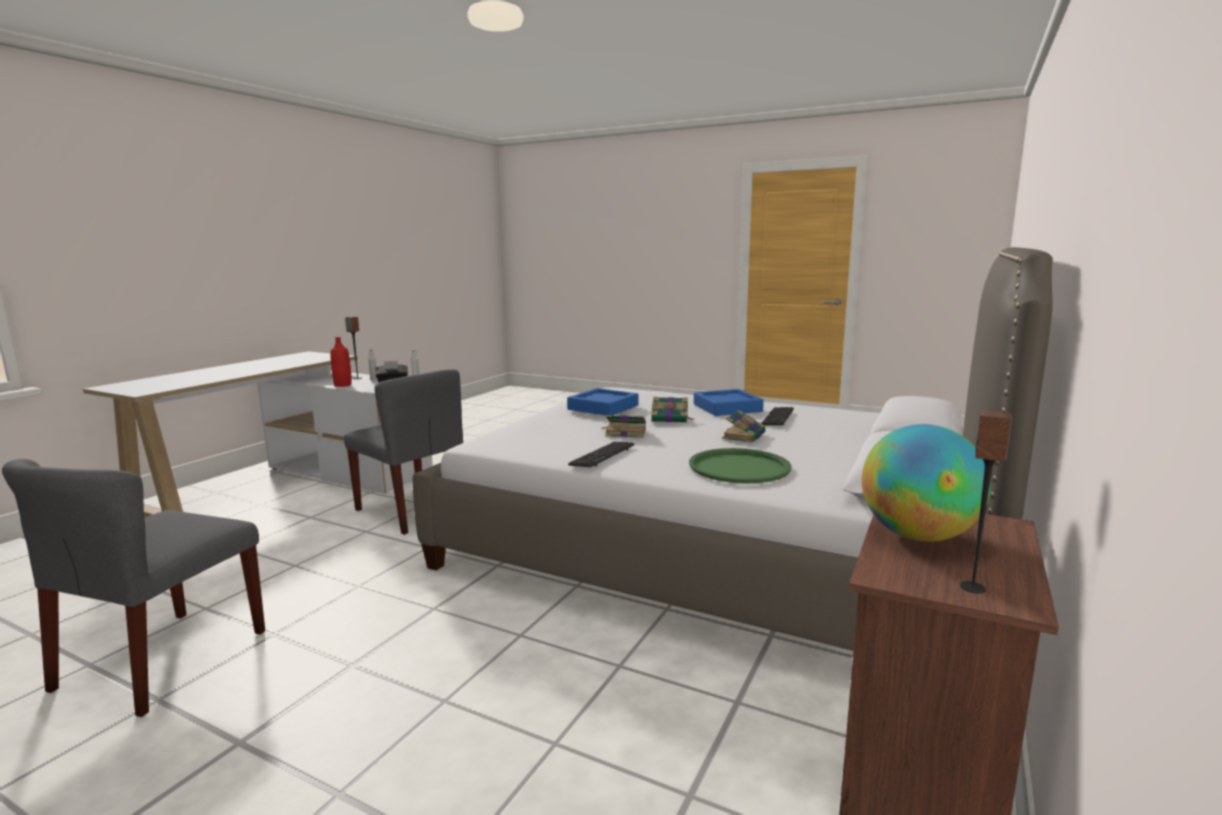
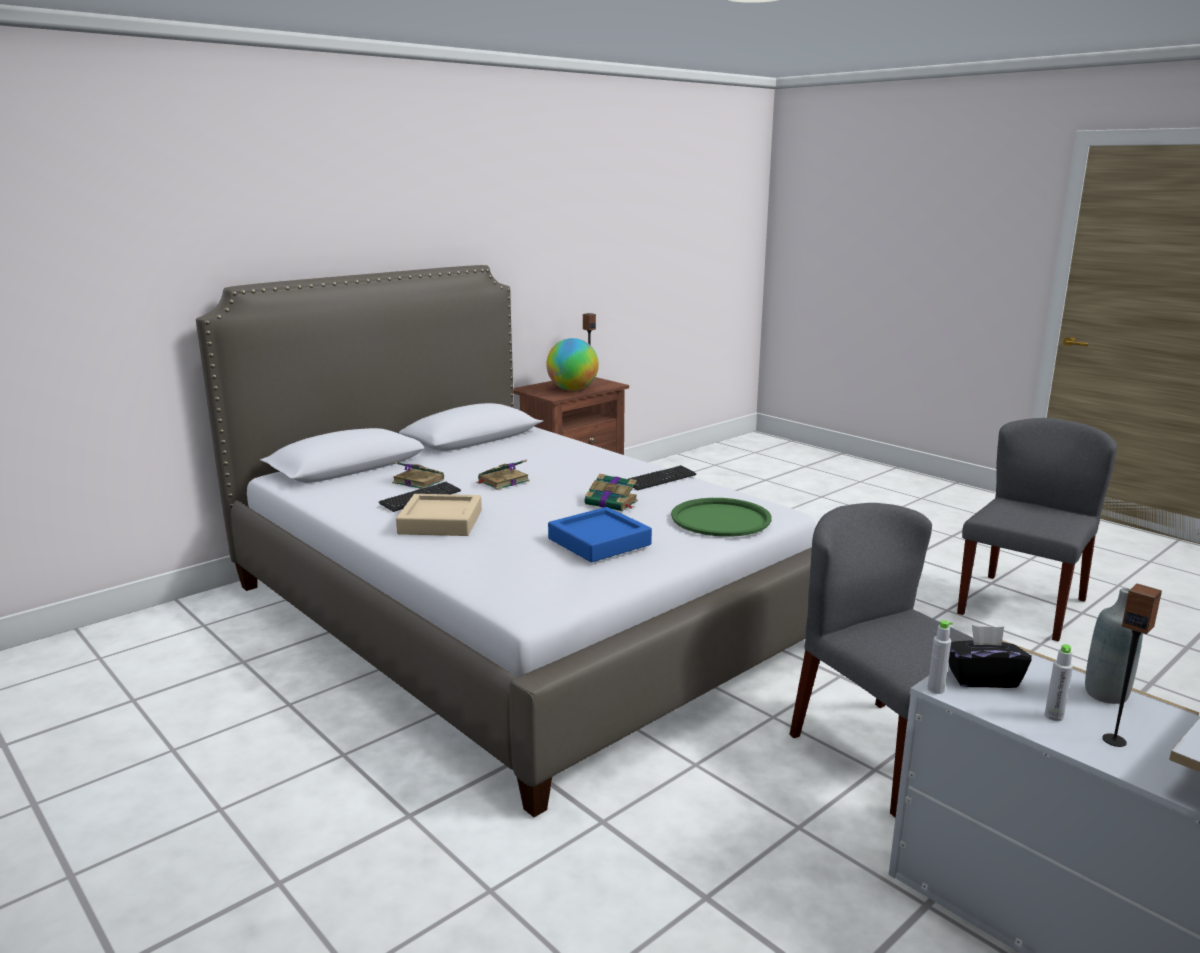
camera: 160 degrees left, 5 degrees up
red bottle [330,337,352,387] -> grey bottle [1085,588,1143,704]
book [651,397,694,423] -> book moved to [392,461,444,489]
green tray [689,448,792,483] -> green tray moved to [671,498,771,537]
blue tray [694,389,764,416] -> beige tray [396,494,482,536]

